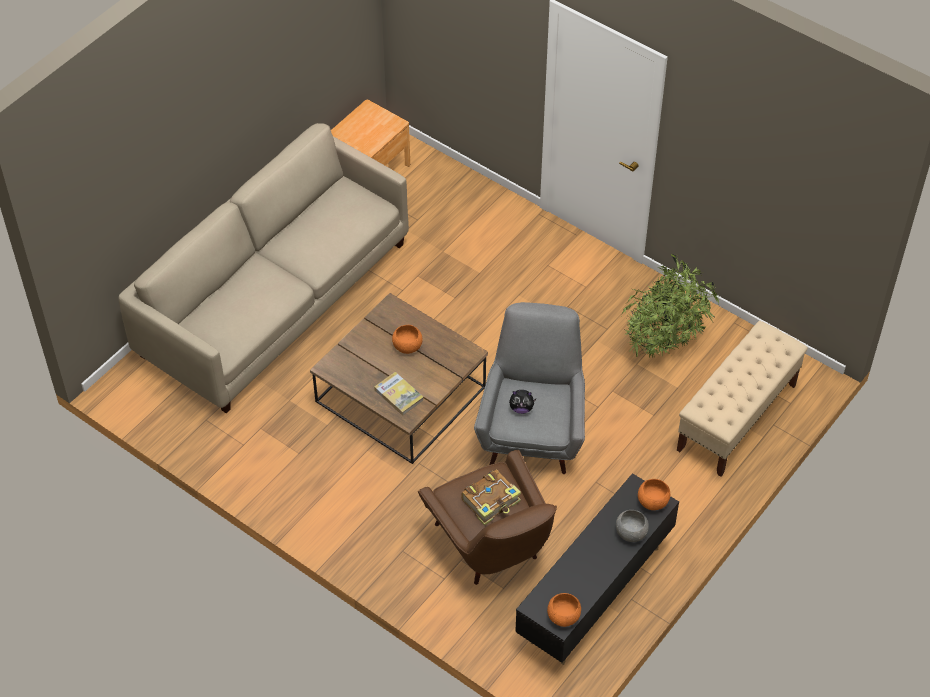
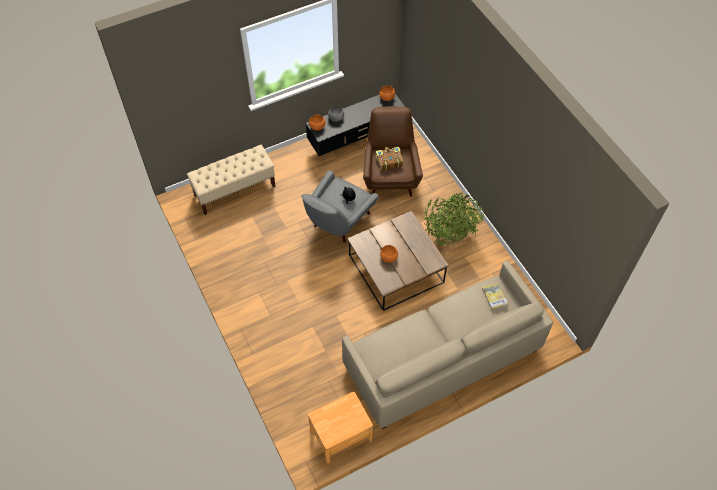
camera: 155 degrees left, 5 degrees up
book [374,372,424,416] -> book moved to [482,283,508,311]
potted plant [621,254,719,358] -> potted plant moved to [423,192,485,246]

